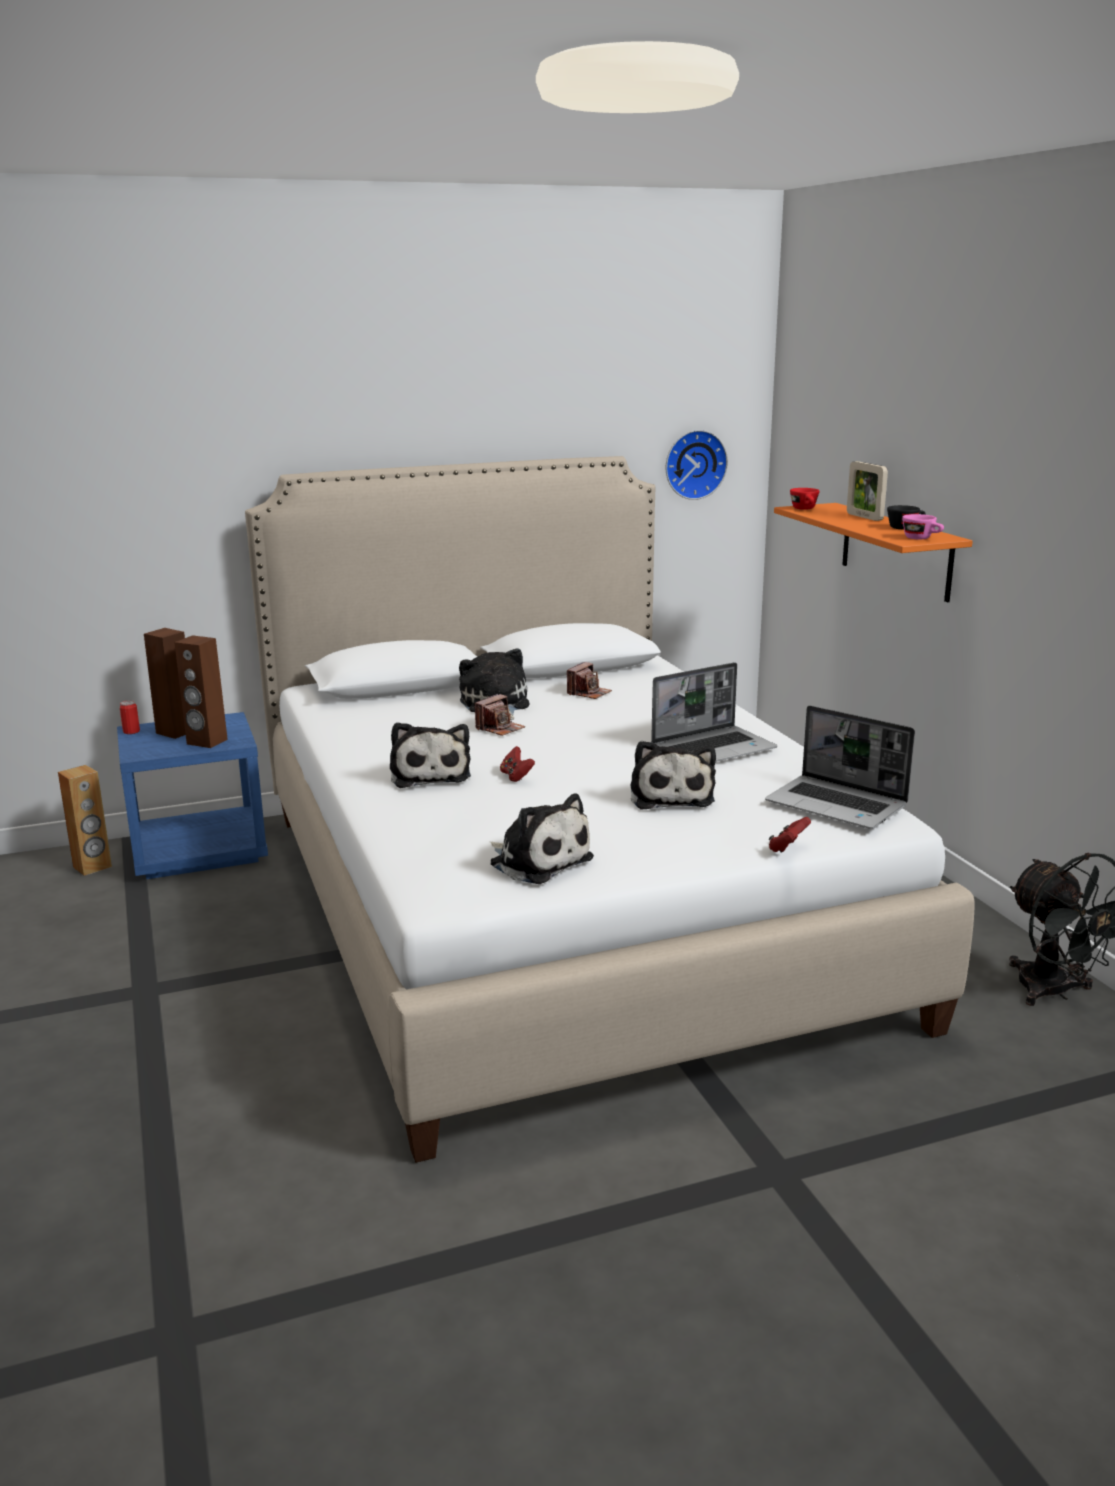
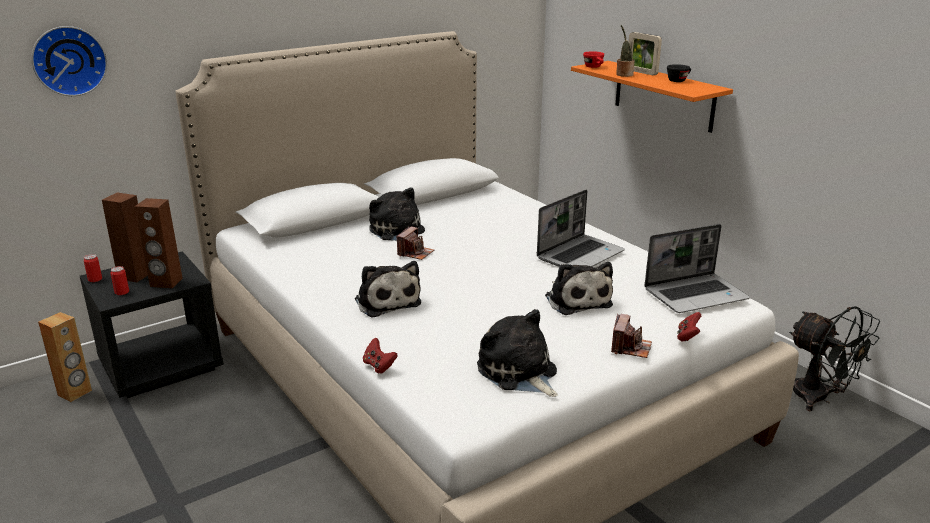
camera: 15 degrees left, 5 degrees up
blue nightstand [117,712,268,879] -> black nightstand [80,251,224,398]
plush toy [490,794,594,884] -> plush toy turned 150 degrees counterclockwise [477,309,558,397]
red game controller [500,746,535,782] -> red game controller moved to [363,338,398,373]
camera [567,662,612,699] -> camera moved to [611,314,652,358]
wall clock [666,430,728,500] -> wall clock moved to [31,26,107,96]
laptop [765,706,915,829] -> laptop turned 45 degrees counterclockwise [645,224,750,313]
pink cup [902,514,944,539] -> none
none -> can [110,266,129,295]
none -> potted plant [616,25,635,77]

